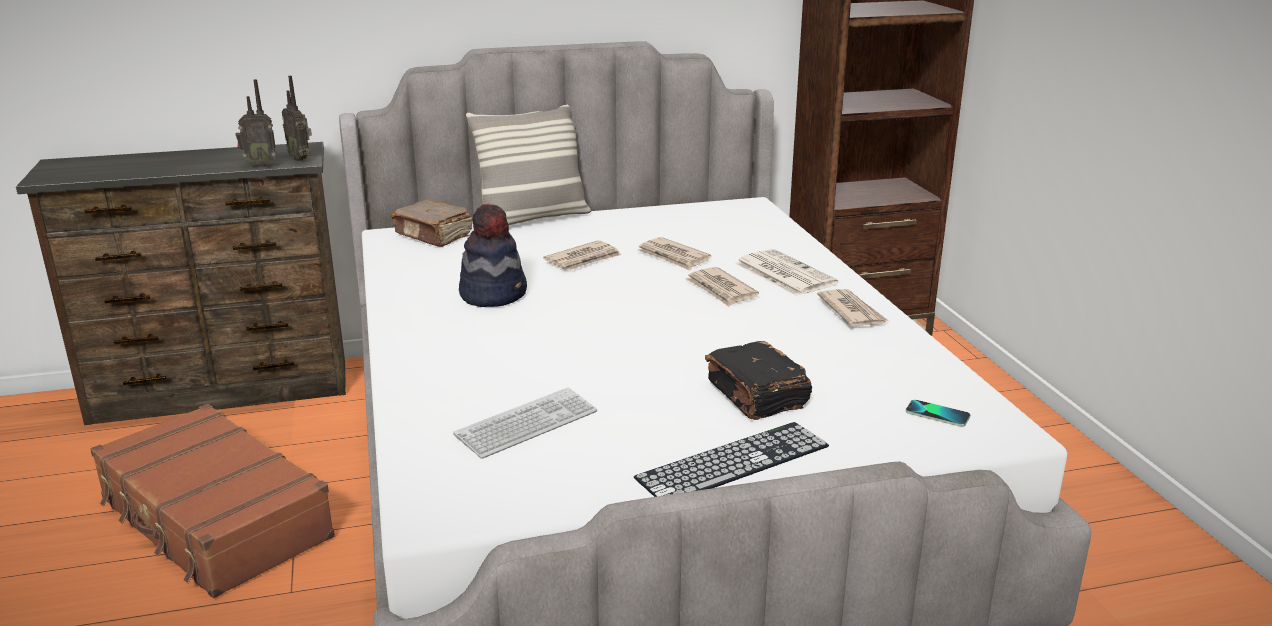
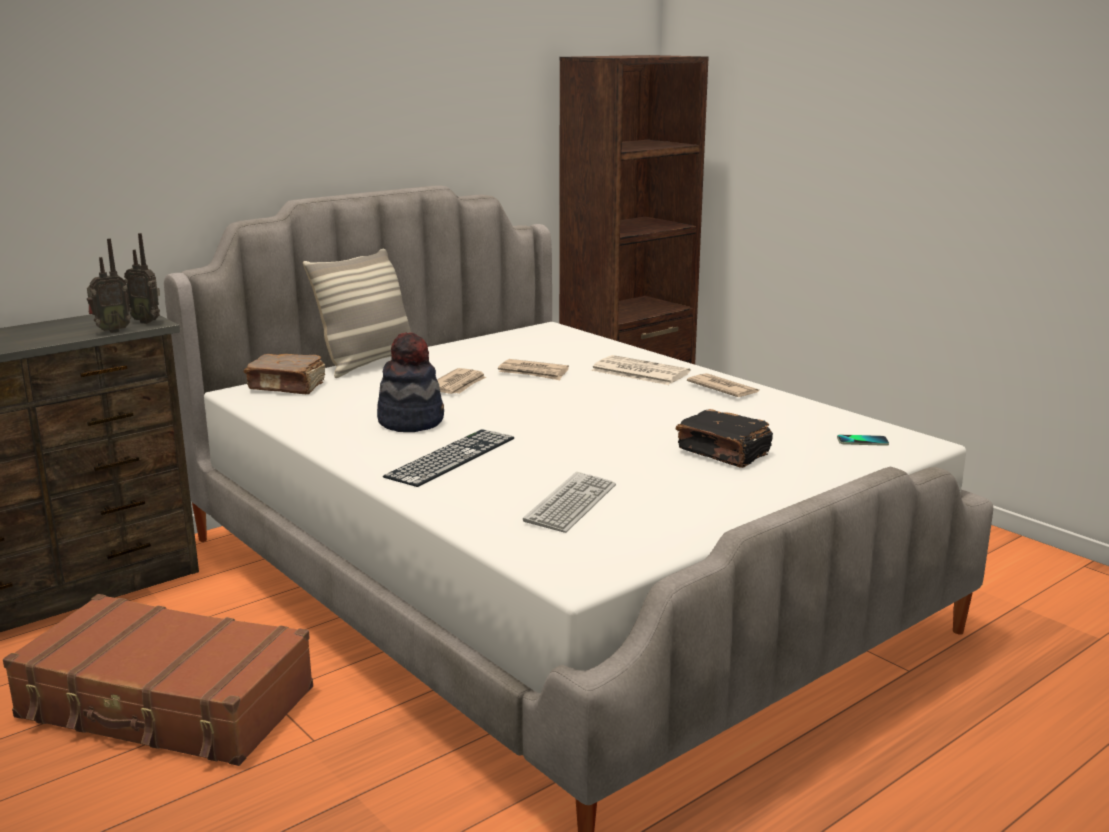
camera: 25 degrees left, 5 degrees down
keyboard [634,422,829,497] -> keyboard moved to [383,429,514,487]
newspaper [685,267,759,307] -> none

